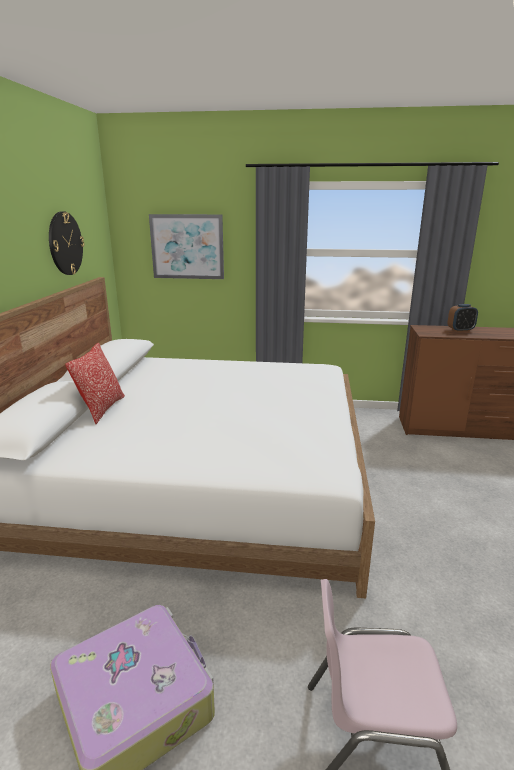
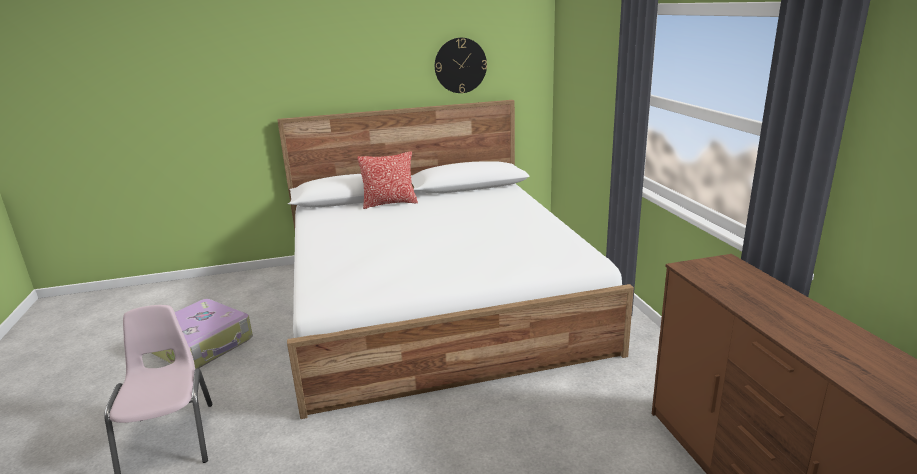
camera: 70 degrees right, 0 degrees up
picture [149,214,224,279] -> none
alarm clock [448,304,478,332] -> none

